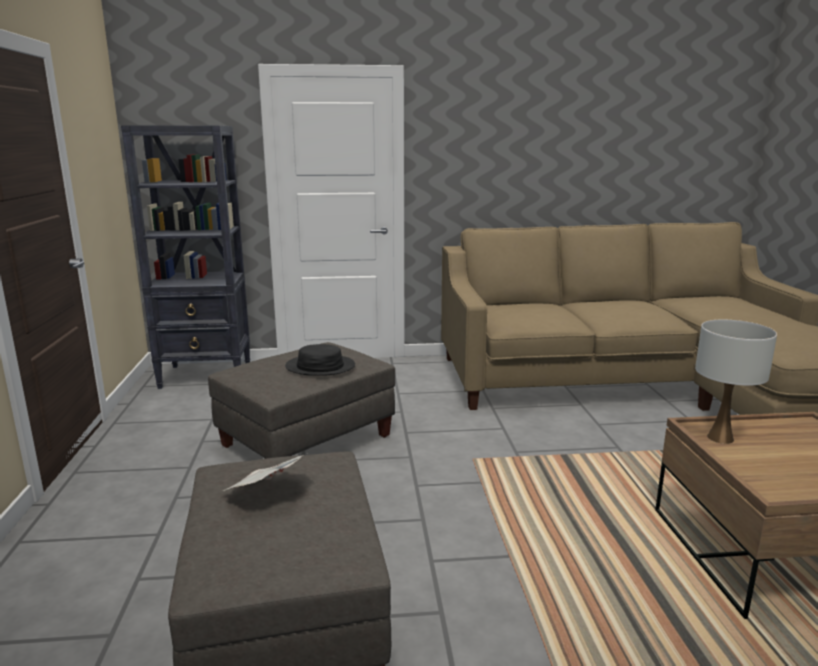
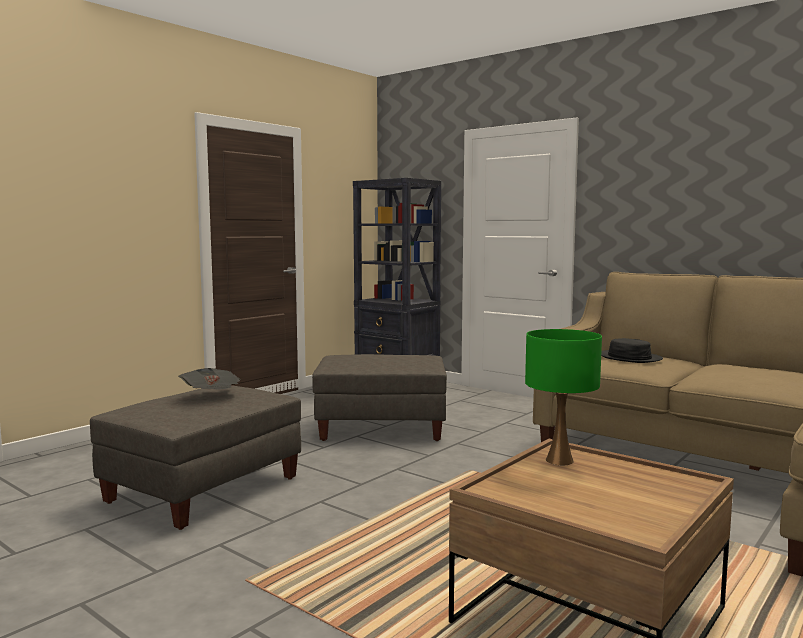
camera: 45 degrees right, 10 degrees down
black hat [285,344,355,376] -> black hat moved to [601,338,663,363]
white table lamp [695,320,777,444] -> green table lamp [525,329,602,465]

